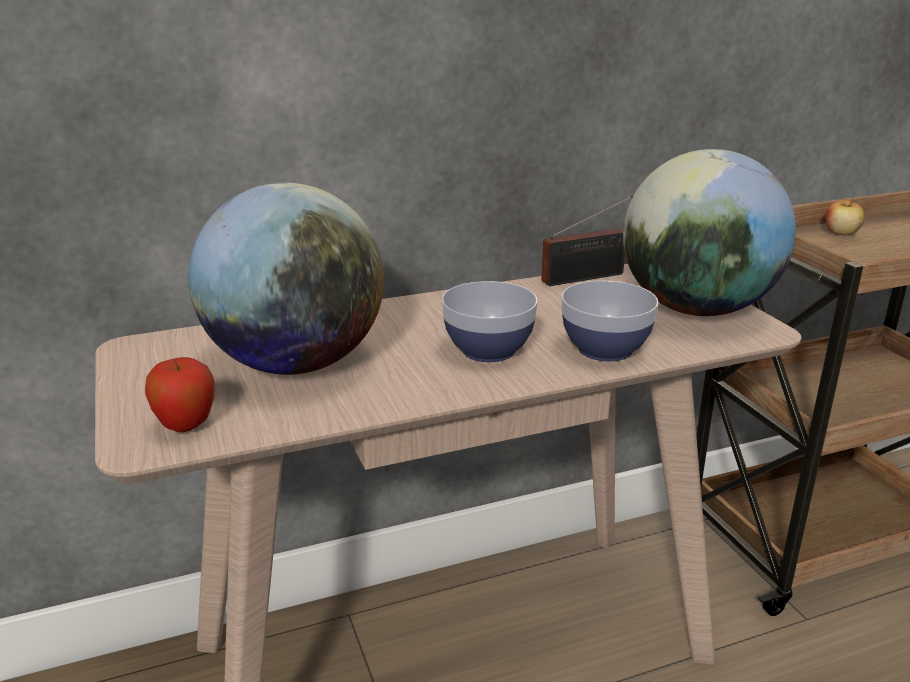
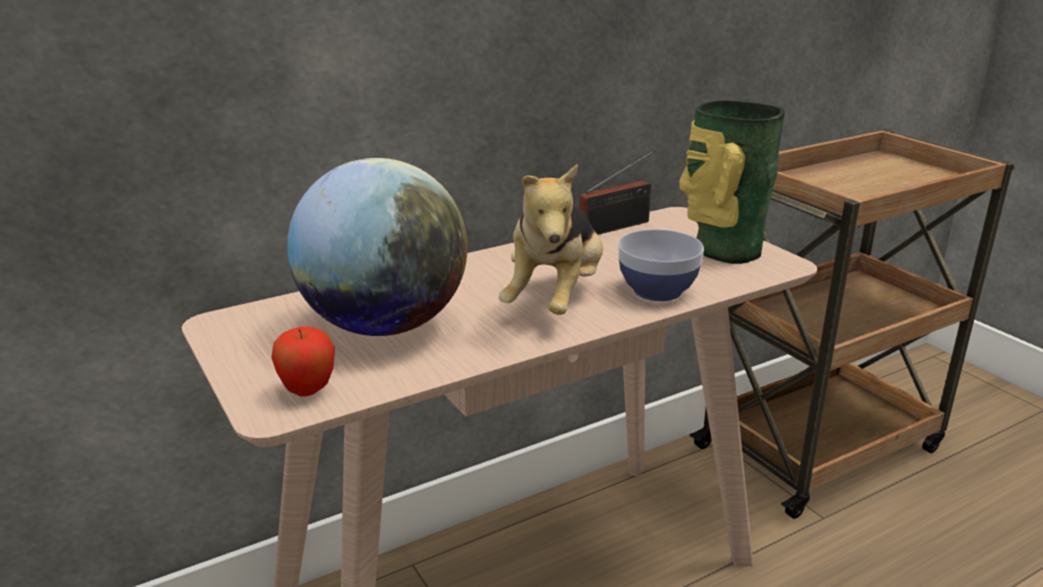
camera: 10 degrees left, 0 degrees up
bowl [442,281,538,362] -> plush toy [499,164,603,315]
globe [623,149,796,316] -> vase [679,100,785,264]
apple [825,198,865,235] -> none

